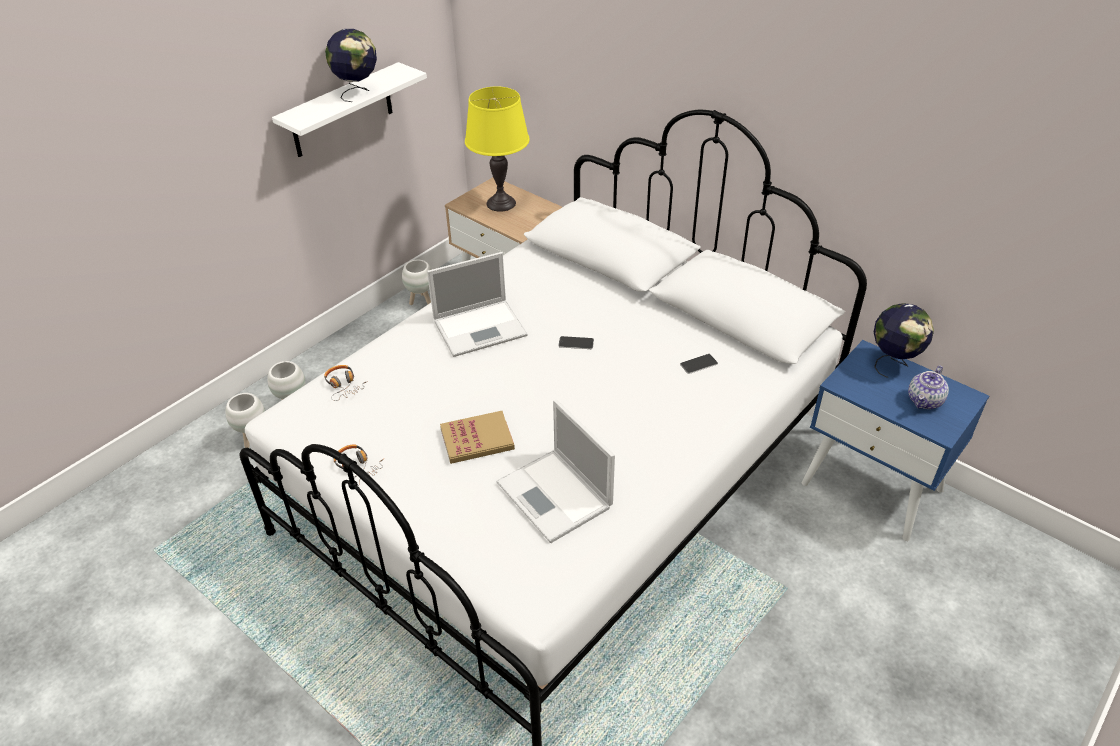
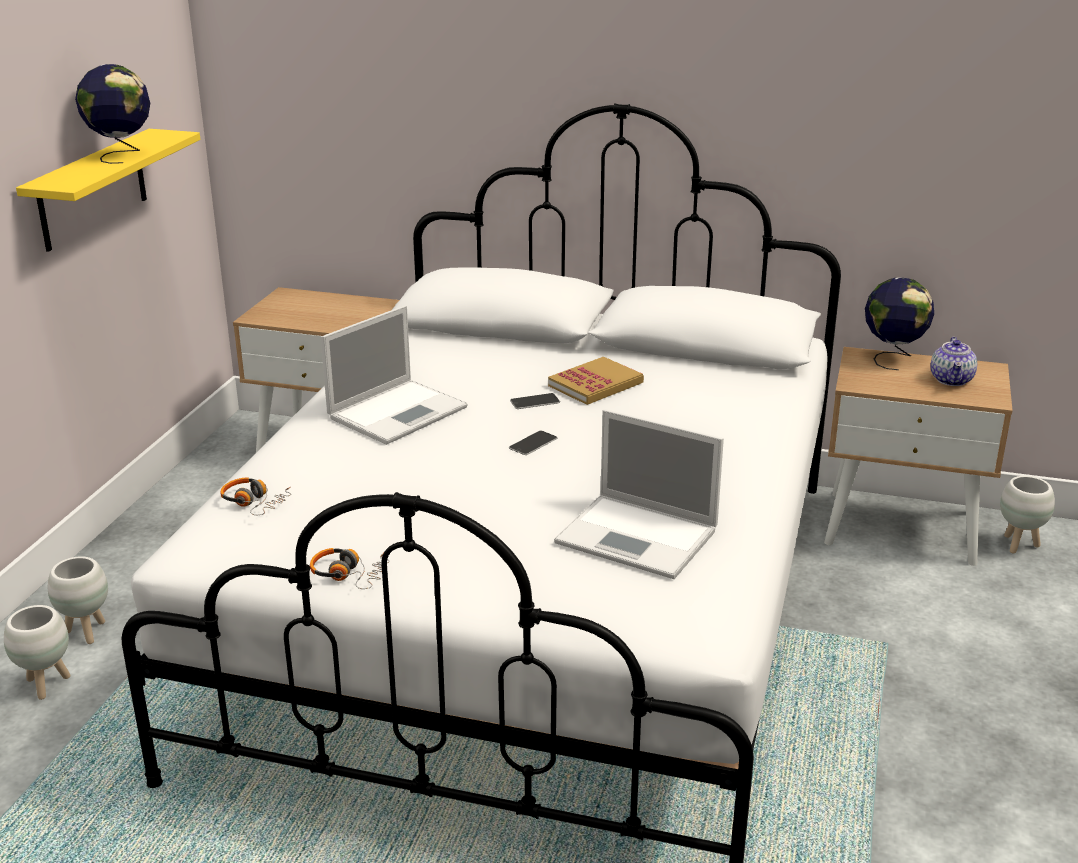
camera: 25 degrees left, 15 degrees down
white shelf [272,62,427,157] -> yellow shelf [16,129,200,252]
white planter [402,260,432,305] -> white planter moved to [1000,476,1055,554]
book [440,411,515,464] -> book moved to [548,357,644,405]
yellow table lamp [465,86,530,212] -> none
phone [680,354,718,374] -> phone moved to [509,430,558,455]
blue nightstand [802,340,989,541] -> beige nightstand [824,347,1013,566]

